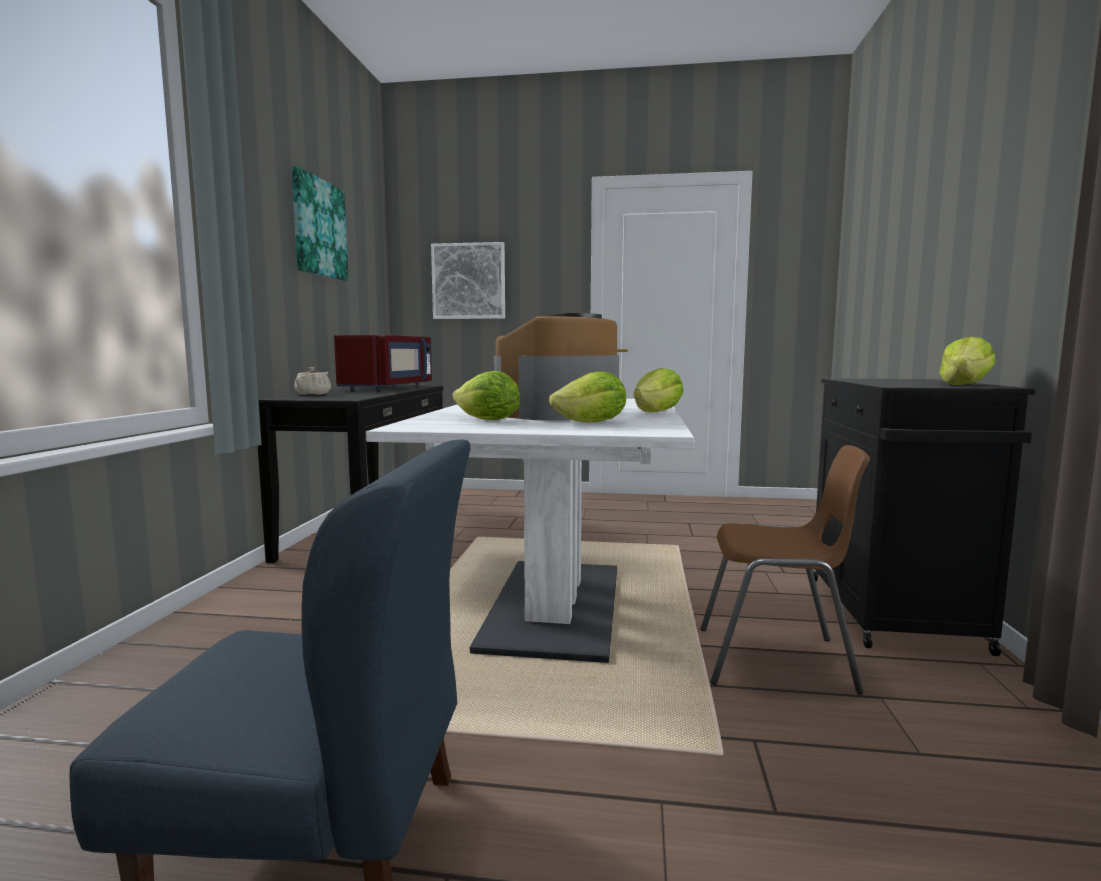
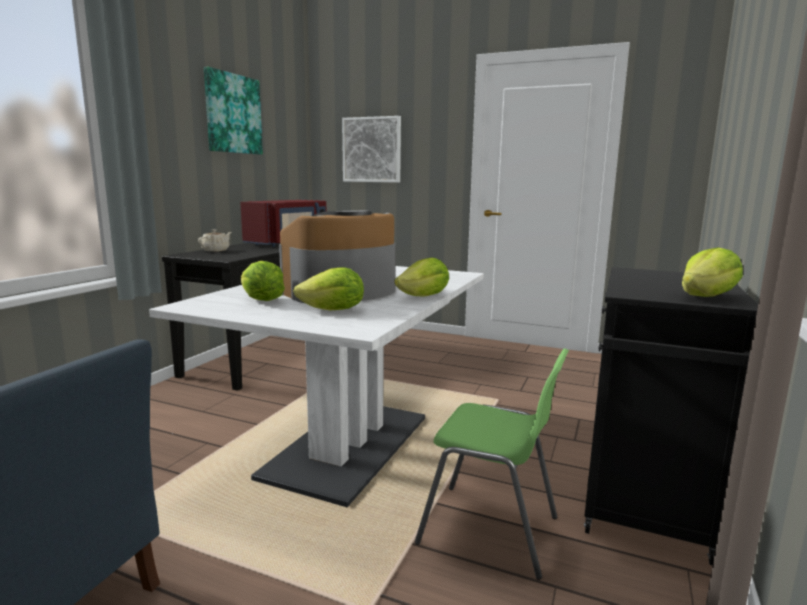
camera: 15 degrees right, 5 degrees up
brown chair [701,445,870,694] -> green chair [415,348,569,580]

